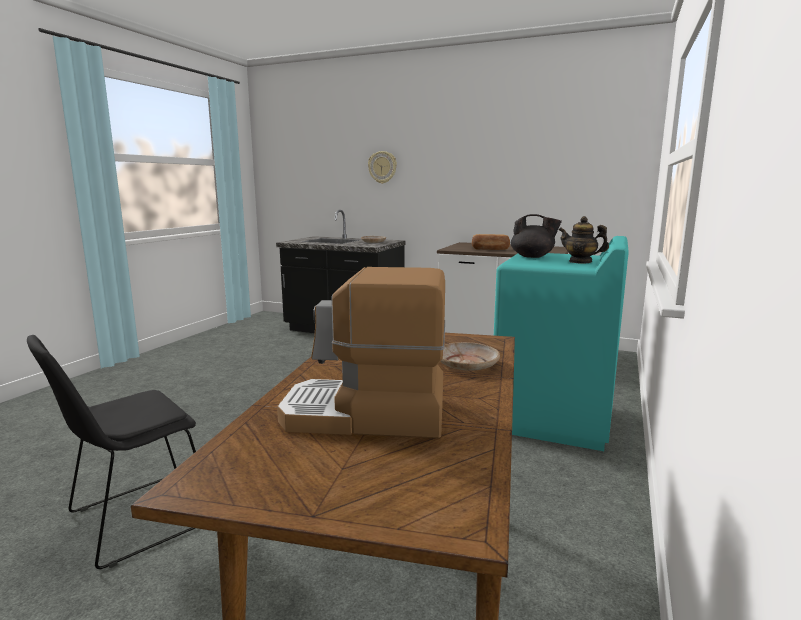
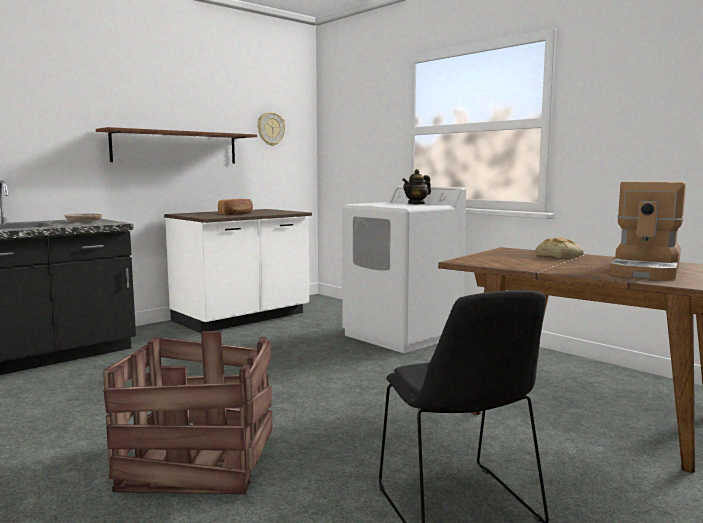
camera: 65 degrees left, 5 degrees down
wall clock [368,151,397,184] -> wall clock moved to [257,112,286,146]
beige plate [440,342,500,371] -> bread [535,237,584,258]
turquoise washing machine [494,236,629,451] -> white washing machine [342,186,466,353]
black teapot [511,214,562,258] -> none
none -> brown shelf [96,127,257,163]
none -> crate [103,331,272,495]

